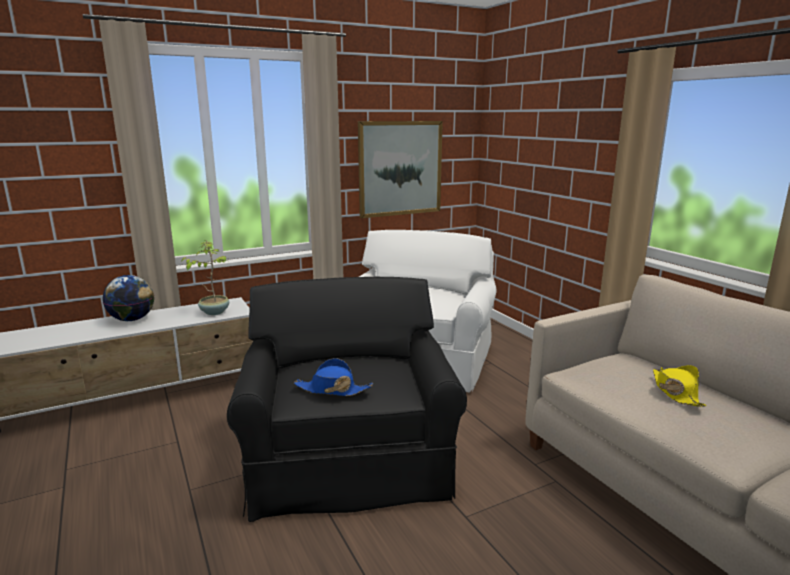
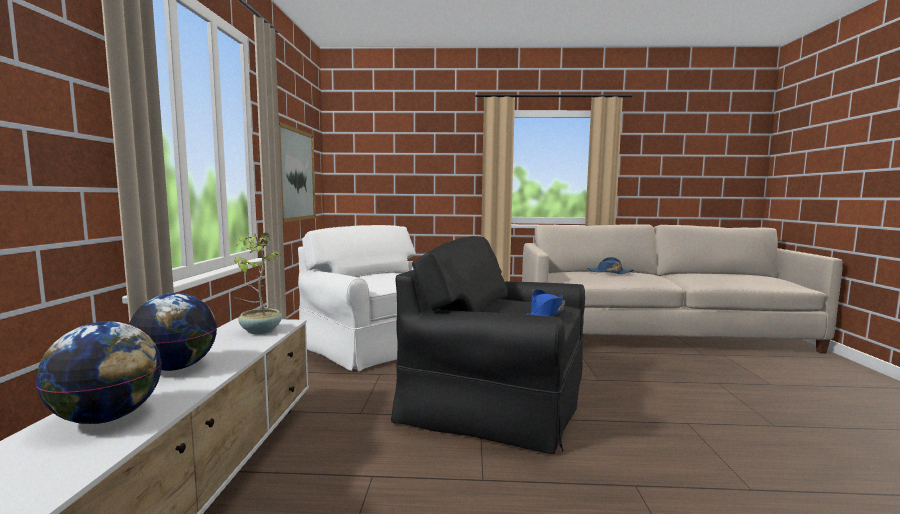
camera: 60 degrees left, 10 degrees down
yellow hat [653,365,707,407] -> blue hat [587,257,634,274]
none -> globe [36,322,162,424]

